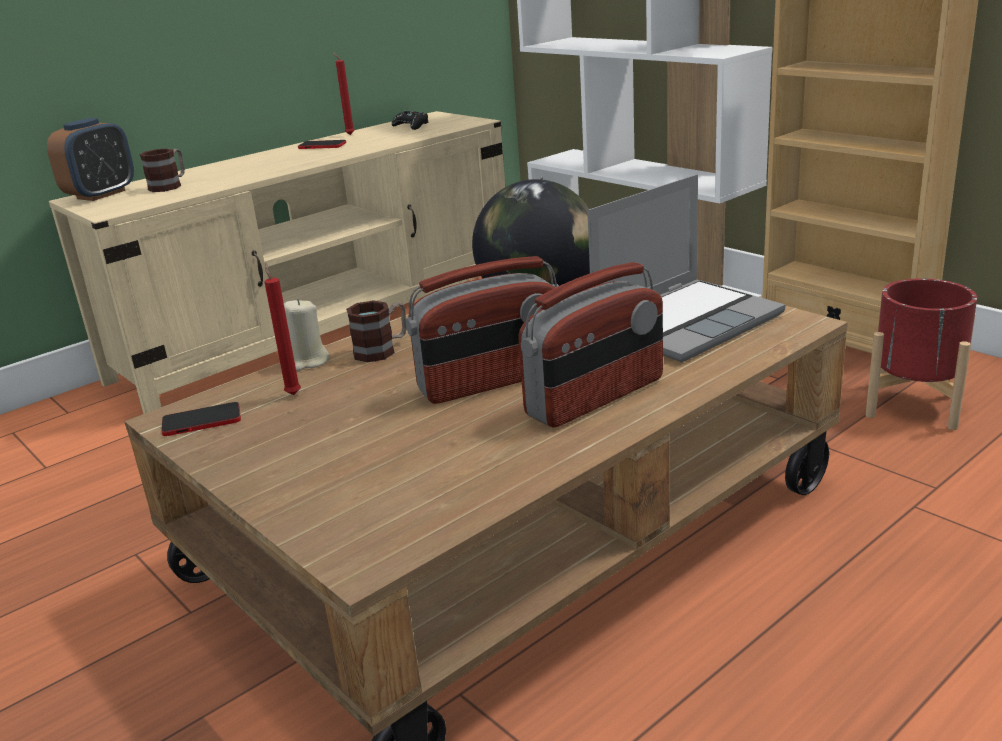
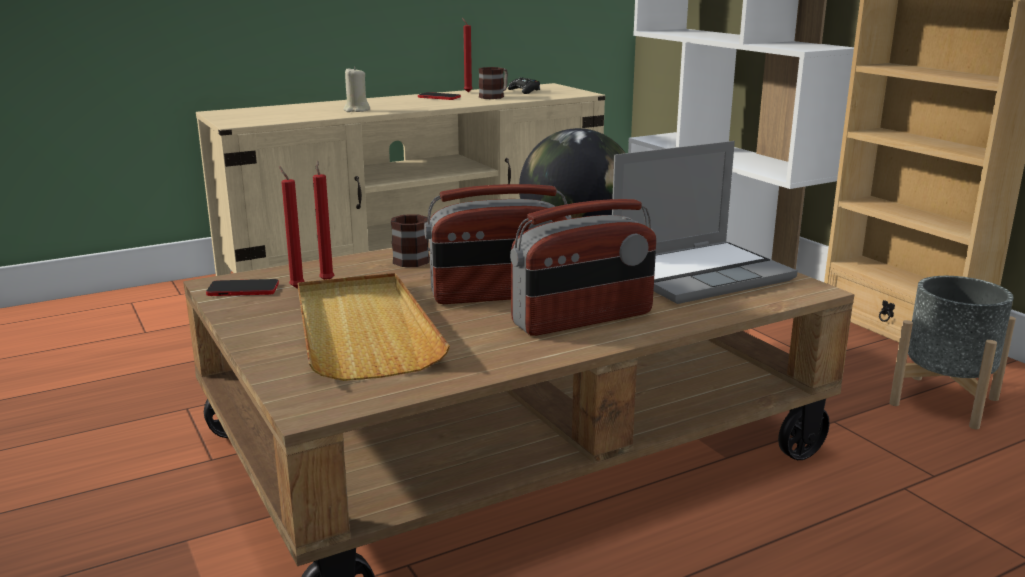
camera: 10 degrees right, 5 degrees down
alarm clock [47,118,134,201] -> none
mug [140,148,185,192] -> mug moved to [478,67,508,99]
beige candle [284,299,330,371] -> beige candle moved to [343,66,370,112]
red planter [866,278,977,430] -> grey planter [889,276,1016,429]
none -> red candle [279,166,305,289]
none -> beige tray [298,273,450,381]

